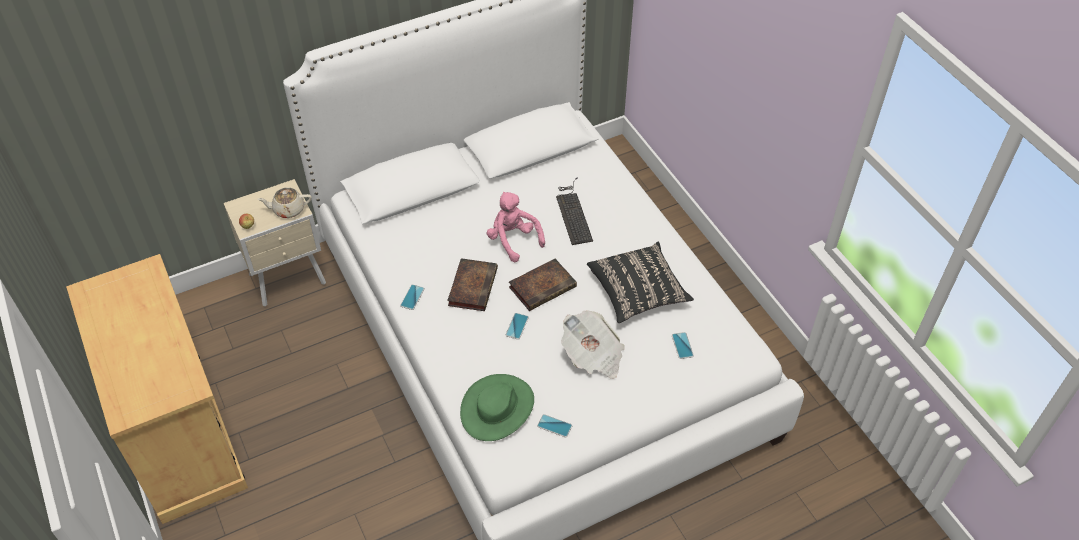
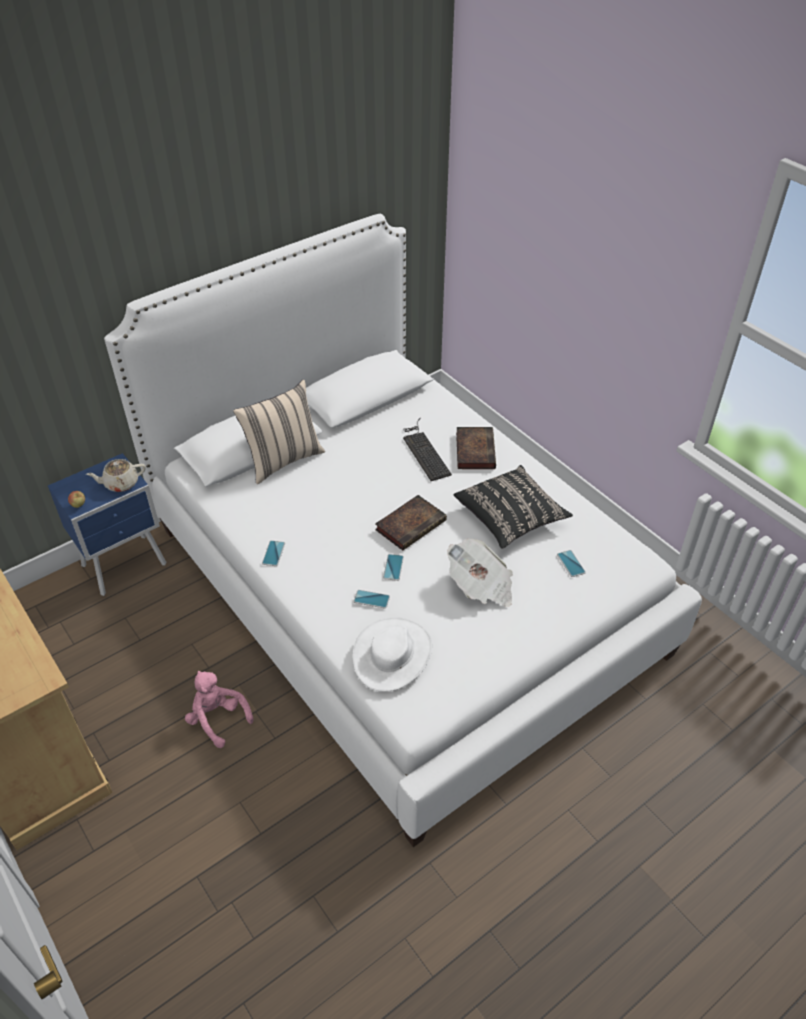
camera: 10 degrees left, 5 degrees down
beige nightstand [224,179,326,307] -> blue nightstand [48,453,167,596]
book [447,258,498,311] -> book moved to [456,427,496,469]
green hat [460,374,534,441] -> white hat [352,617,432,692]
pink plush toy [487,192,545,262] -> pink plush toy moved to [185,671,253,748]
phone [537,414,572,437] -> phone moved to [353,590,390,608]
none -> beige pillow [233,379,325,484]

